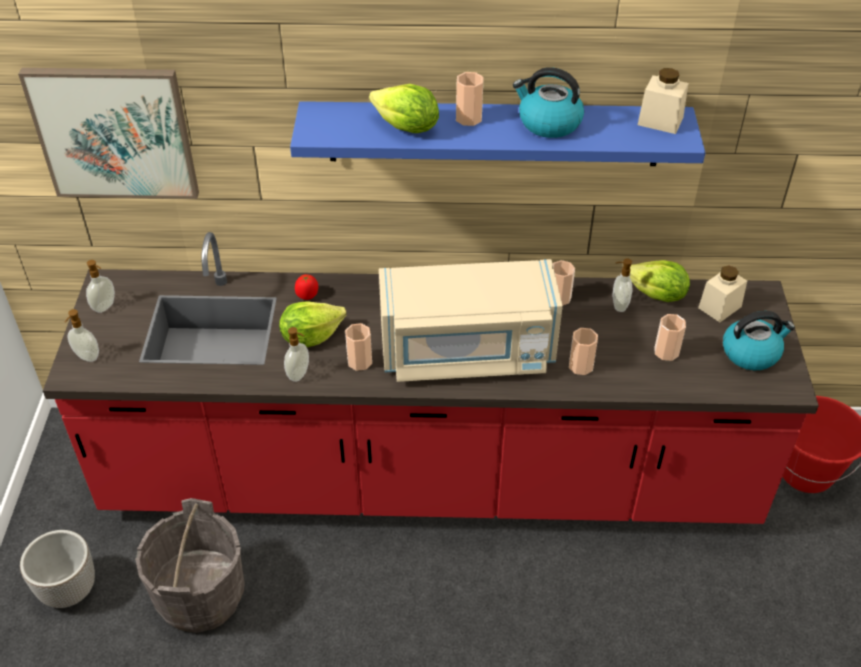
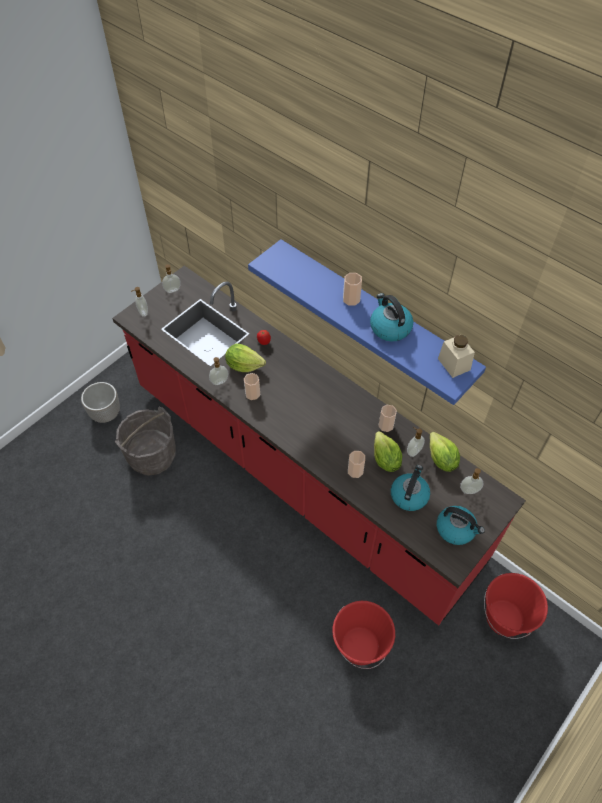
camera: 40 degrees right, 10 degrees up
picture [18,68,199,199] -> none
lettuce [369,84,439,133] -> lettuce moved to [374,431,402,472]
beige microwave [379,259,563,382] -> none
cup [654,314,686,361] -> kettle [391,465,430,511]
beige jar [698,265,747,322] -> soap dispenser [460,468,484,494]
none -> red bucket [332,601,395,669]

